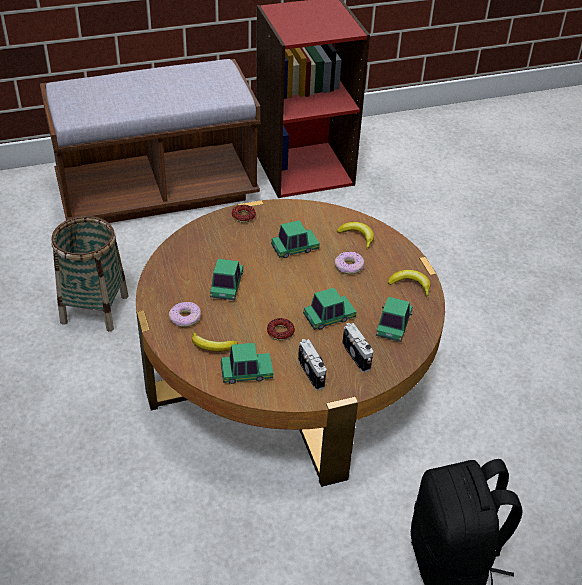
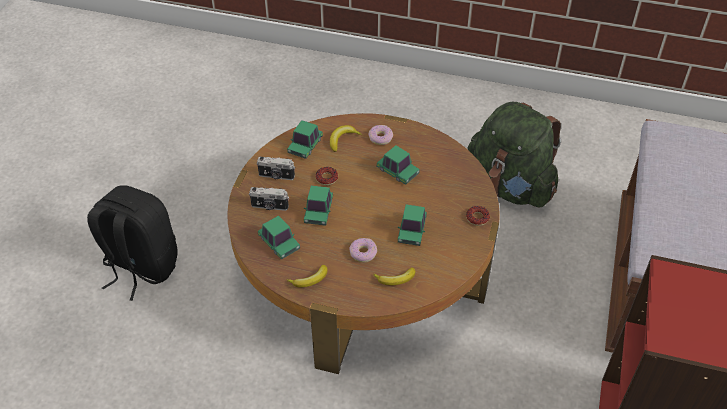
camera: 125 degrees right, 5 degrees up
basket [51,216,129,331] -> green backpack [467,102,561,208]

